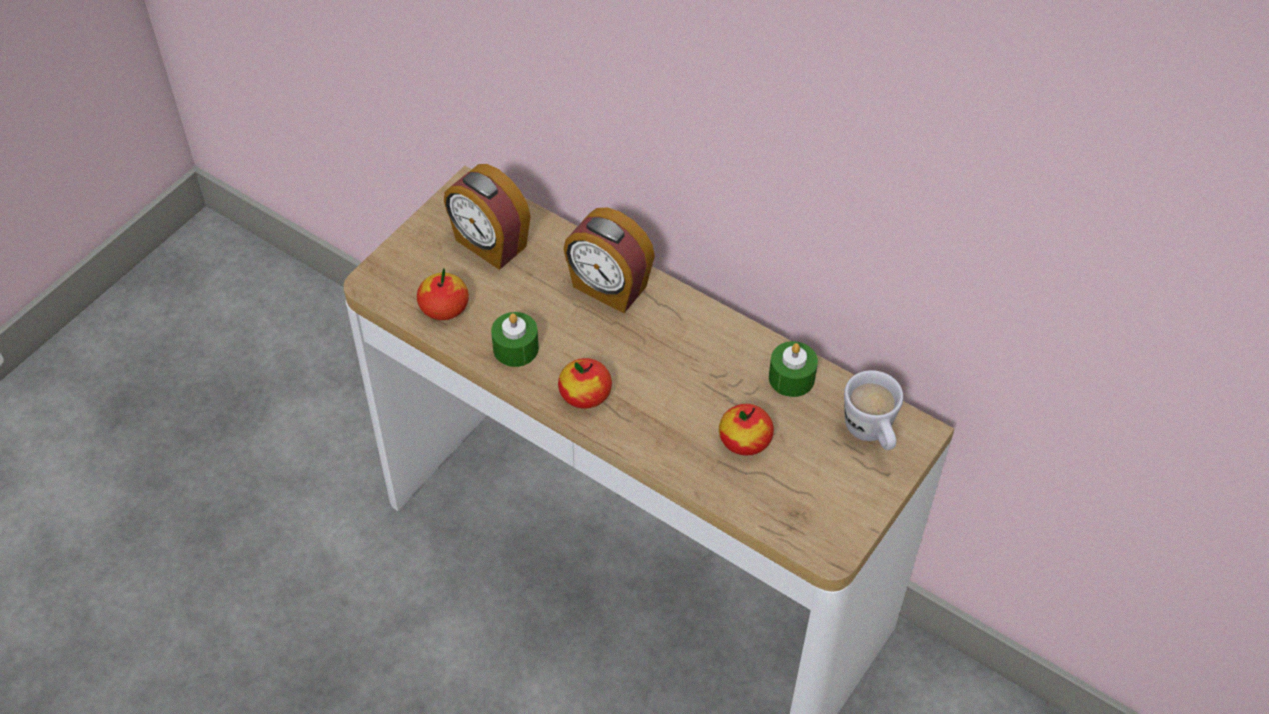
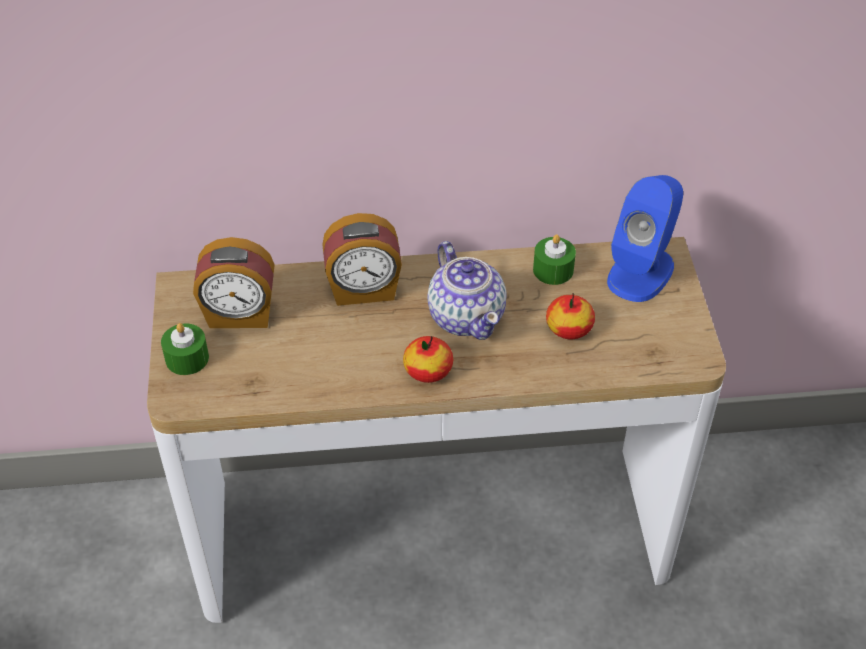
camera: 40 degrees left, 5 degrees down
apple [417,268,469,320] -> none
green candle [491,312,539,367] -> green candle moved to [161,323,209,375]
white mug [844,370,903,450] -> blue speaker [607,175,683,302]
none -> teapot [427,241,507,340]

